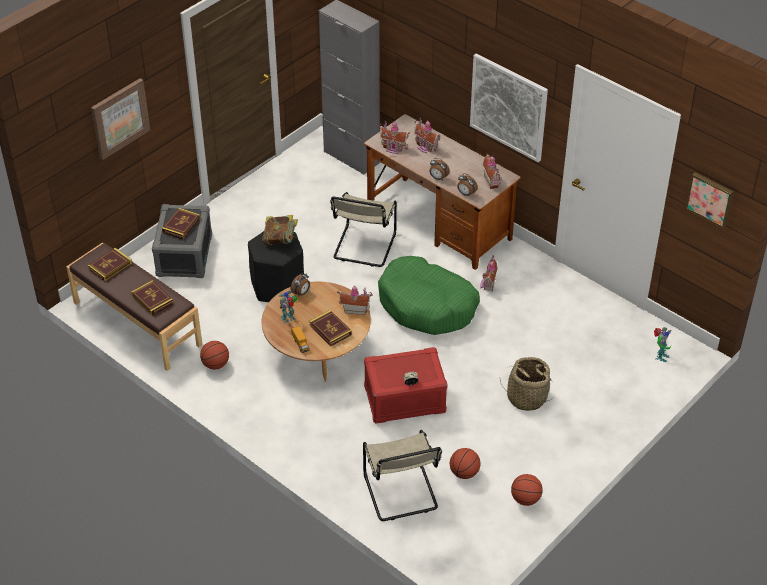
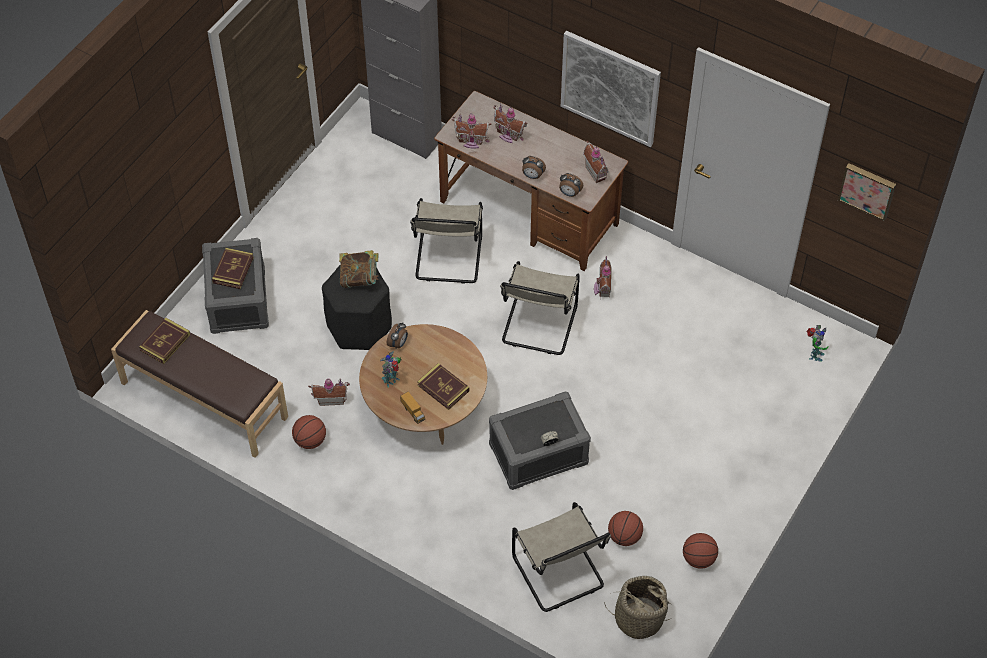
camera: 10 degrees left, 10 degrees up
picture [91,78,150,160] -> none
book [131,280,174,316] -> none
toy house [337,285,373,315] -> toy house moved to [308,378,350,406]
red storage box [364,347,447,424] -> grey storage box [489,391,591,490]
green dog bed [378,256,480,335] -> beige chair [500,261,580,355]
basket [500,357,551,411] -> basket moved to [604,576,670,639]

